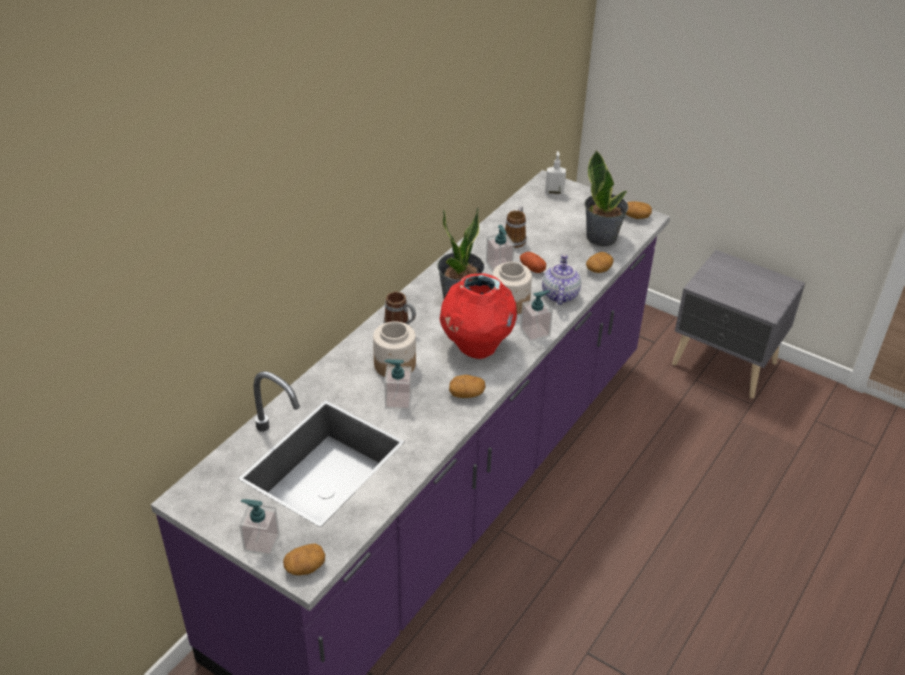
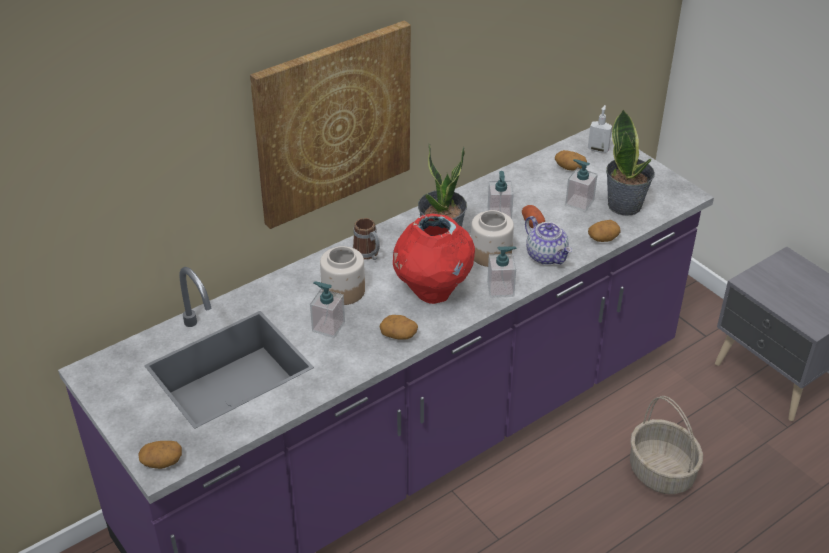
camera: 20 degrees right, 0 degrees up
soap dispenser [239,499,280,556] -> soap dispenser moved to [565,159,598,212]
mug [505,206,526,248] -> none
teapot [542,254,581,305] -> teapot turned 120 degrees clockwise [525,216,572,265]
potato [626,202,652,219] -> potato moved to [555,150,587,171]
none -> picture [250,21,411,229]
none -> basket [630,396,703,494]

